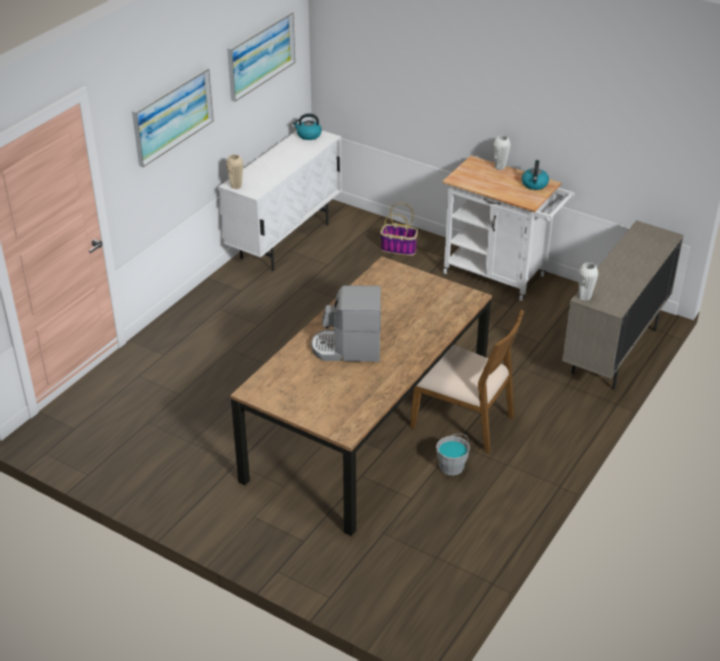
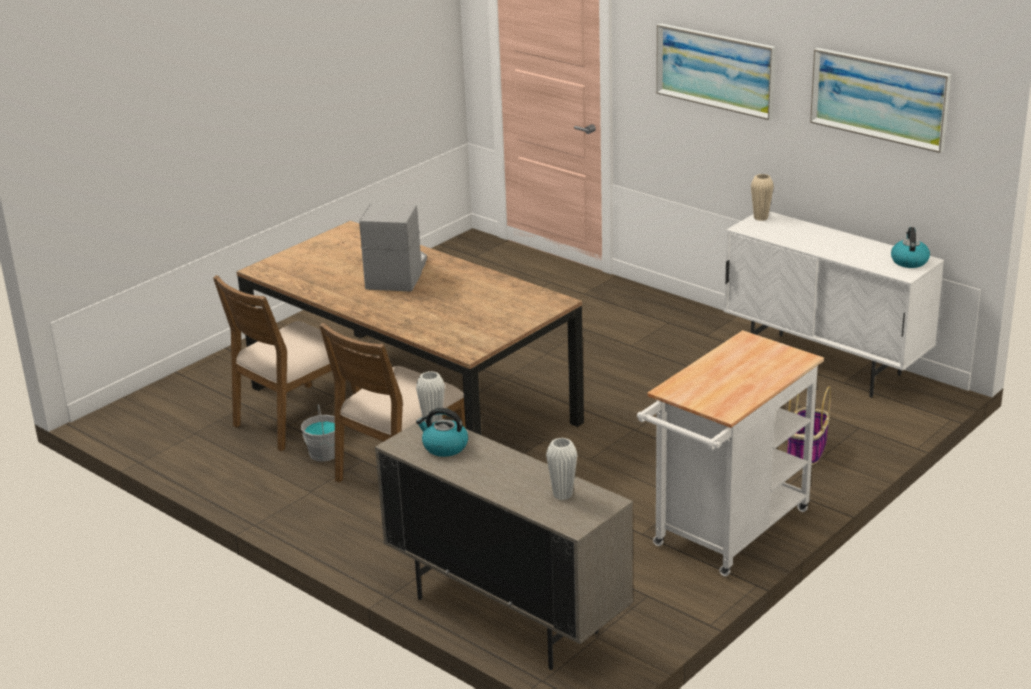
camera: 100 degrees right, 10 degrees down
white vase [494,135,511,170] -> white vase moved to [546,438,577,500]
kettle [522,160,549,190] -> kettle moved to [416,408,468,457]
none -> brown chair [213,275,361,451]

